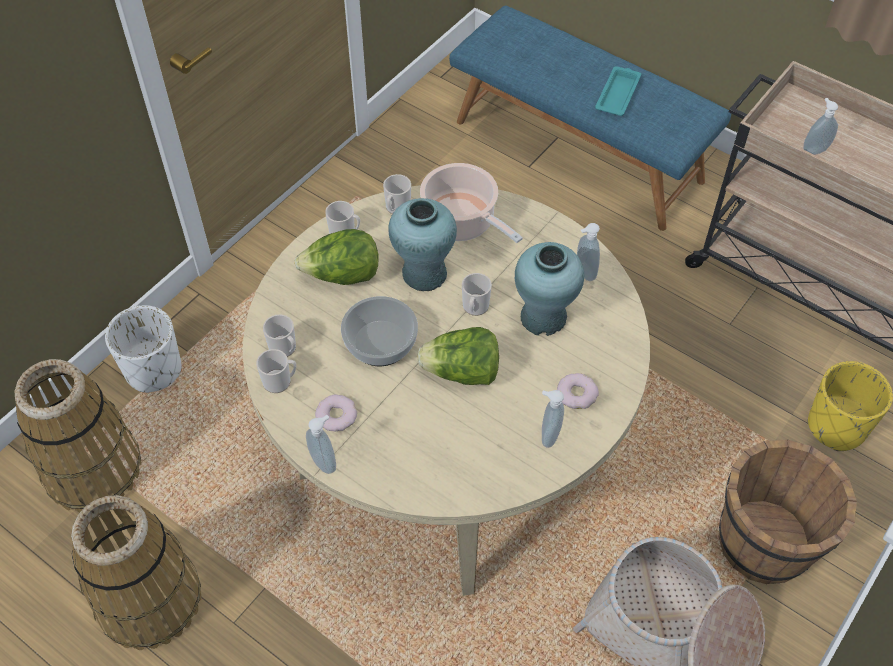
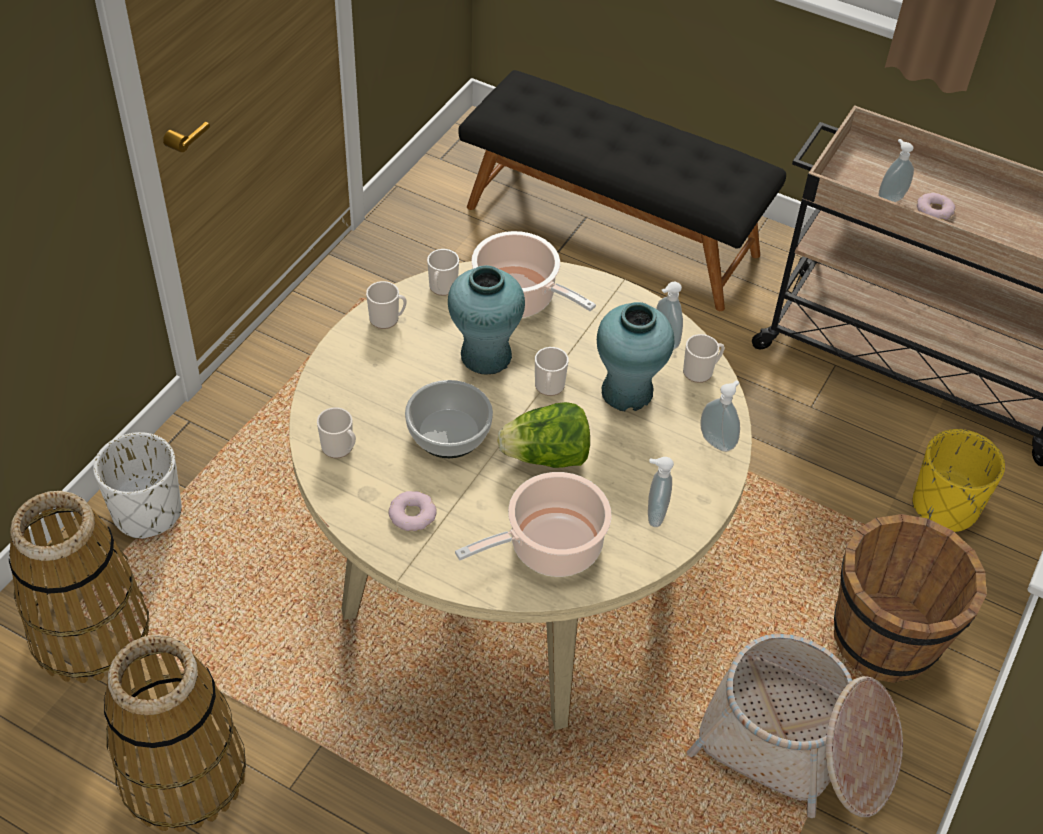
camera: 10 degrees left, 5 degrees down
mug [256,349,296,393] -> mug moved to [683,334,725,383]
lettuce [294,229,379,285] -> none
soap dispenser [306,415,336,474] -> soap dispenser moved to [700,380,740,452]
blue bench [449,6,731,231] -> black bench [458,70,786,311]
donut [557,373,599,409] -> donut moved to [917,193,955,220]
turquoise tray [595,66,641,116] -> none
none -> cooking pot [455,472,612,577]

